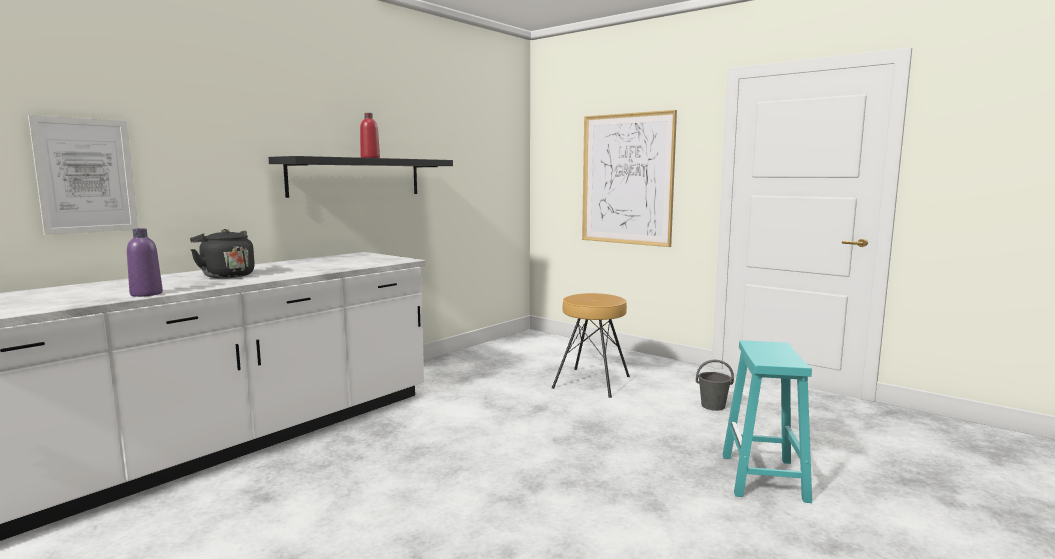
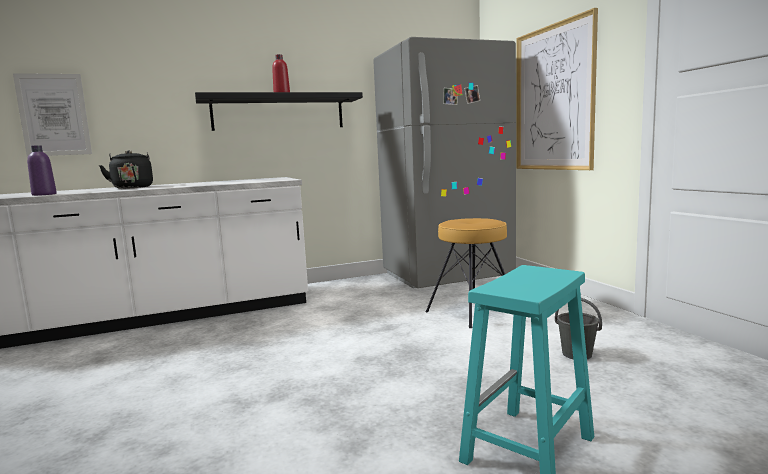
camera: 30 degrees right, 0 degrees up
none -> grey fridge [373,37,516,288]

